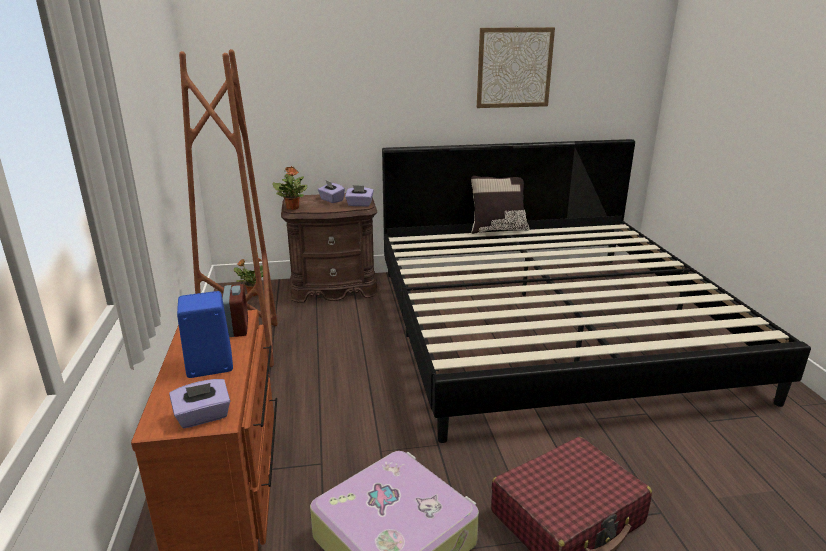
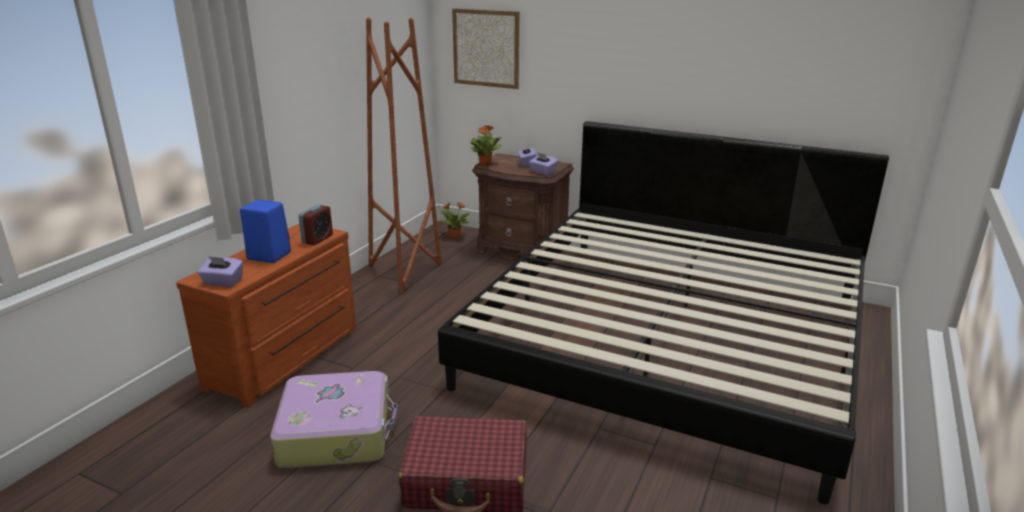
camera: 35 degrees right, 0 degrees up
pillow [471,176,530,234] -> none
picture [477,25,555,108] -> picture moved to [452,8,519,89]

